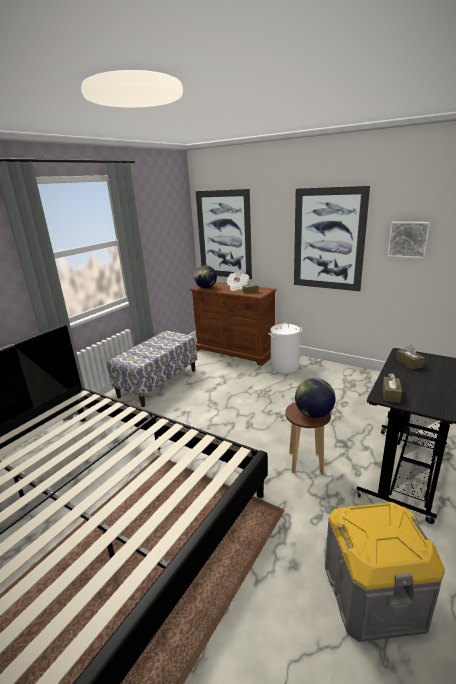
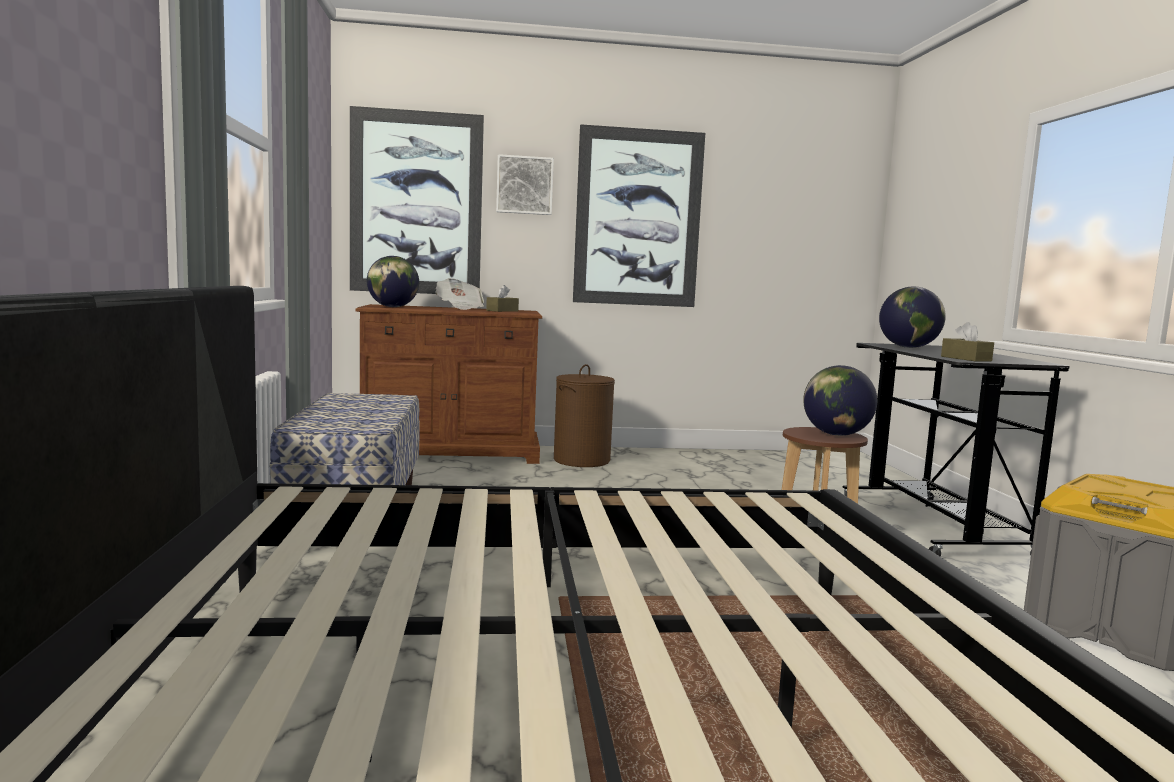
camera: 40 degrees left, 15 degrees down
white laundry basket [268,322,302,373] -> brown laundry basket [554,364,615,467]
picture [388,222,430,258] -> picture moved to [496,154,554,215]
brown tissue box [396,345,425,370] -> globe [879,287,946,348]

